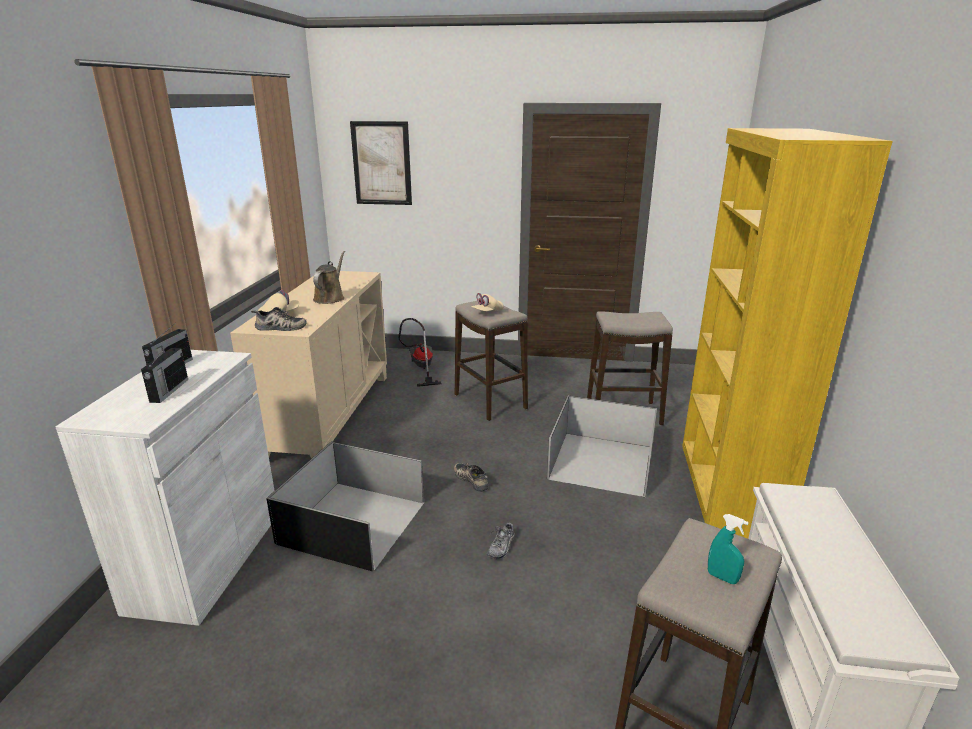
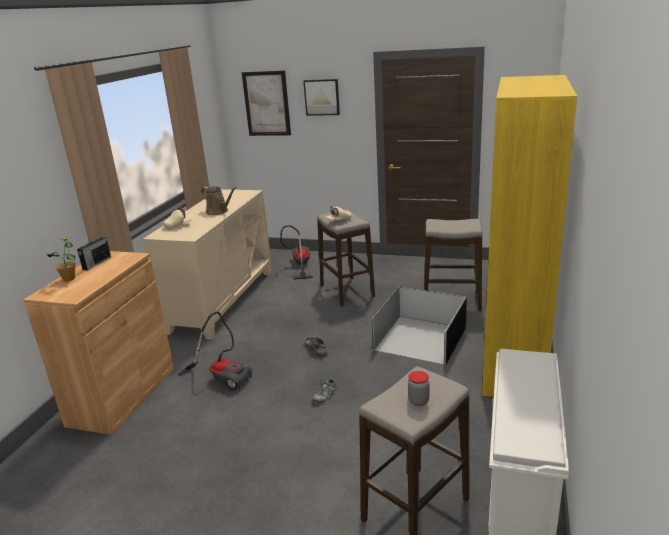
camera: 10 degrees right, 0 degrees up
white cabinet [55,350,275,626] -> brown cabinet [24,251,174,435]
radio [141,341,188,403] -> none
shoe [251,307,307,331] -> none
black storage box [266,441,425,572] -> vacuum cleaner [178,311,252,390]
brown watering can [313,251,345,304] -> brown watering can turned 105 degrees clockwise [201,186,236,215]
turquoise spray bottle [708,514,749,584] -> jar [408,371,429,406]
none -> potted plant [46,238,76,281]
none -> picture [303,79,340,116]

